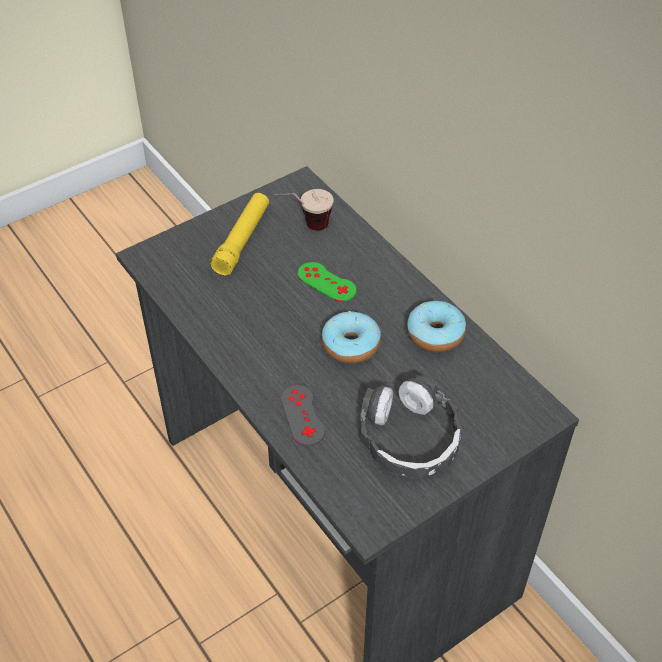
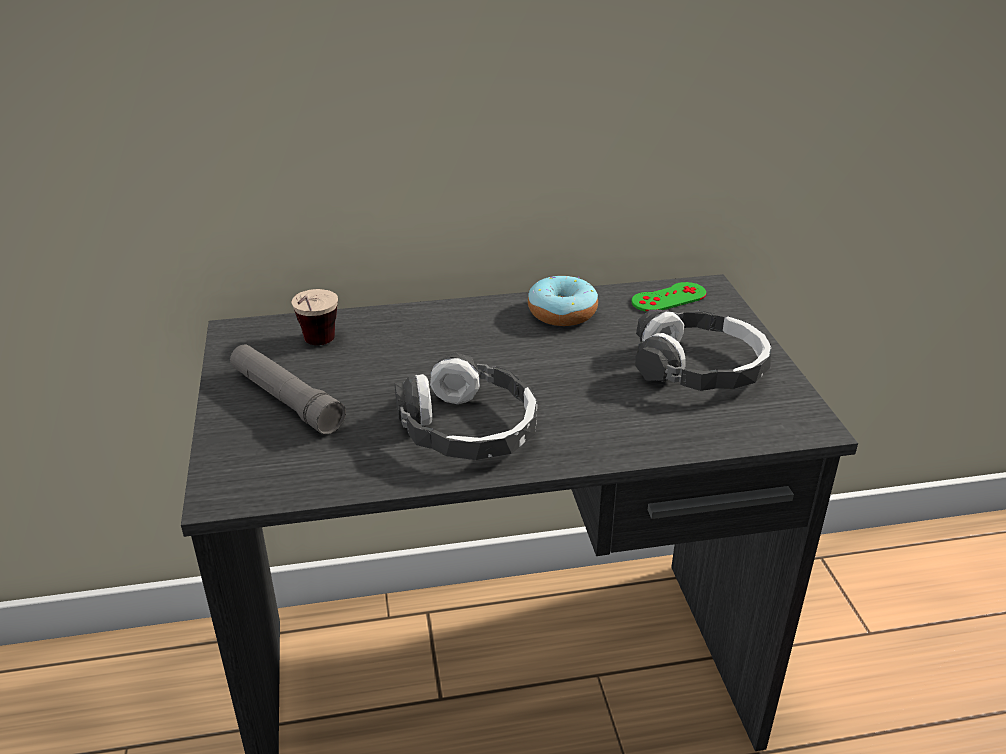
camera: 65 degrees left, 15 degrees down
yellow flashlight [210,193,269,276] -> grey flashlight [230,344,346,435]
grey game controller [281,385,325,446] -> none
green game controller [298,262,357,302] -> green game controller moved to [632,282,706,312]
donut [322,311,381,363] -> none
none -> headphones [395,352,538,460]

